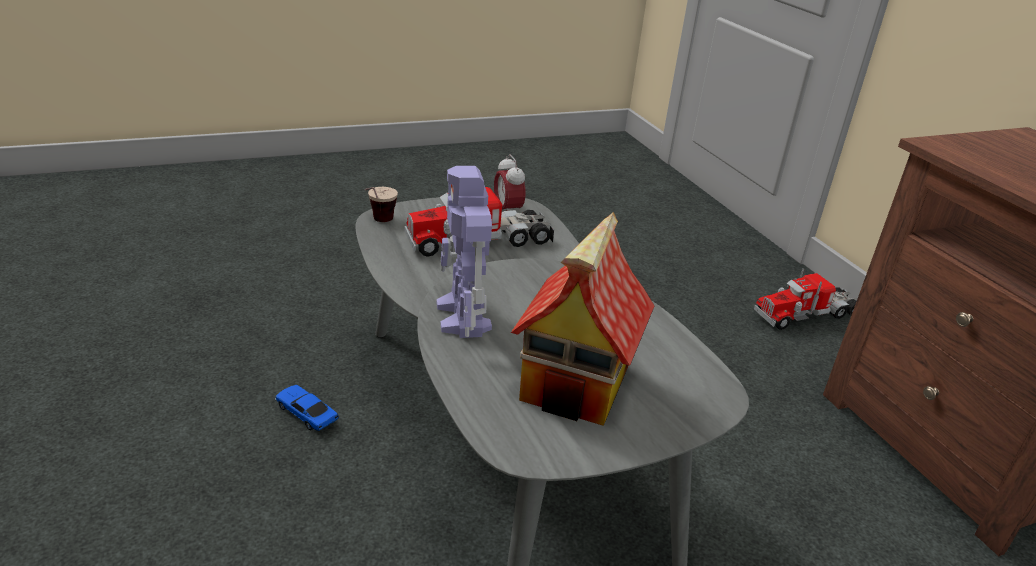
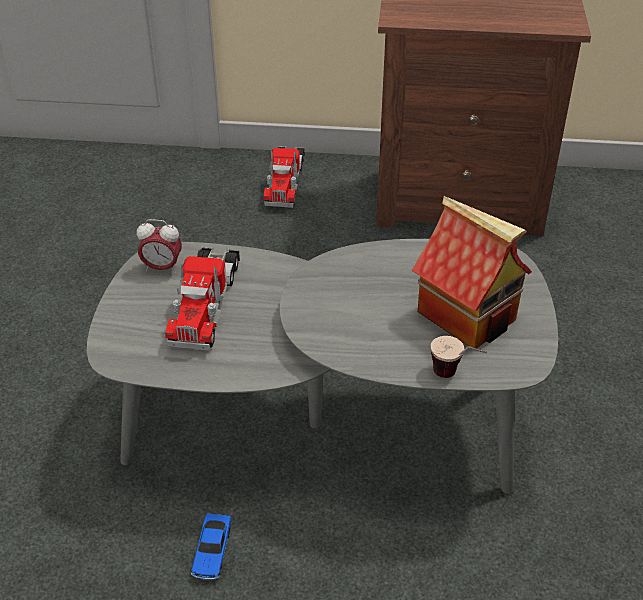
camera: 60 degrees left, 10 degrees up
toy car [275,385,339,431] -> toy car turned 60 degrees counterclockwise [191,514,231,580]
cup [365,187,398,222] -> cup moved to [430,336,487,378]
toy robot [436,166,492,338] -> none

